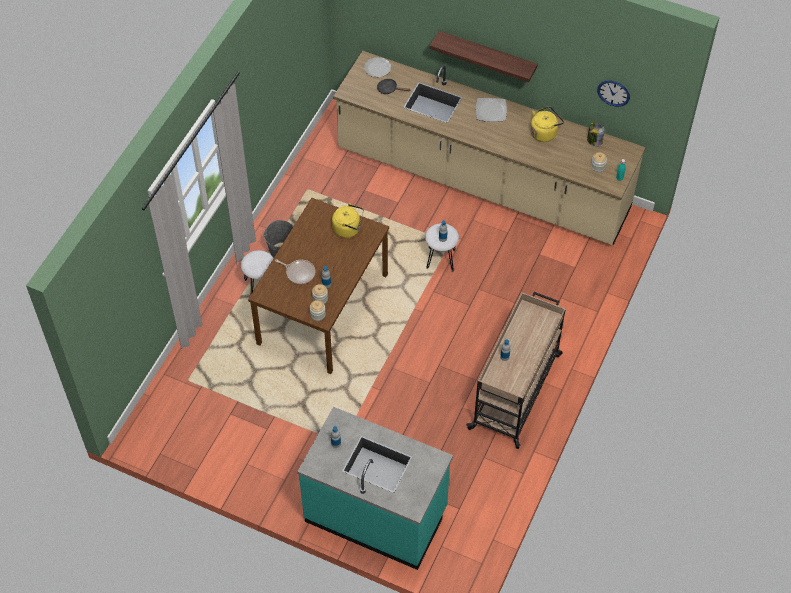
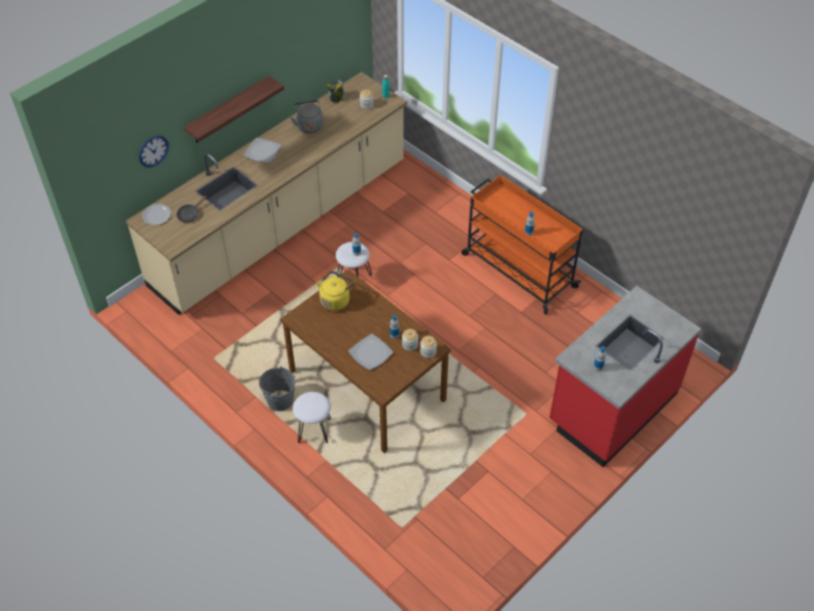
camera: 70 degrees left, 5 degrees down
frying pan [275,259,315,284] -> plate [348,334,393,370]
turquoise counter [297,407,453,570] -> red counter [549,286,701,467]
beige cart [466,292,566,449] -> orange cart [461,175,583,314]
yellow kettle [530,106,564,142] -> grey kettle [290,100,323,134]
wall clock [597,81,630,107] -> wall clock moved to [139,136,169,168]

